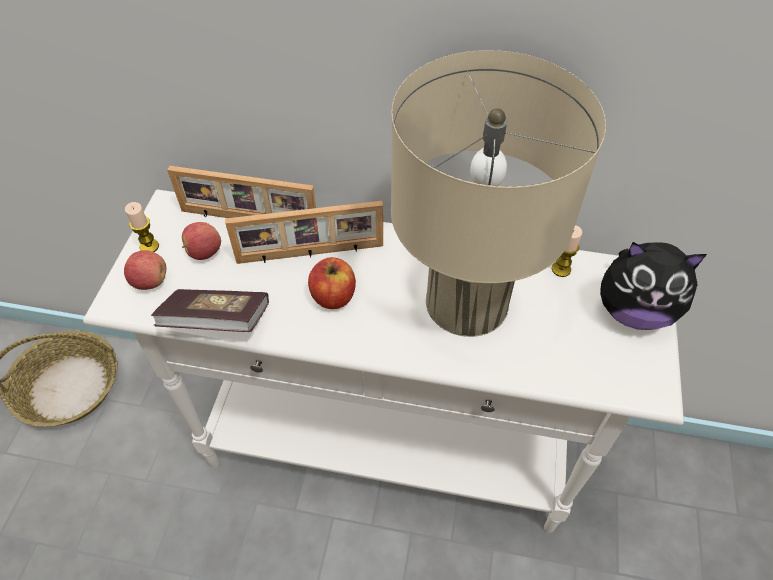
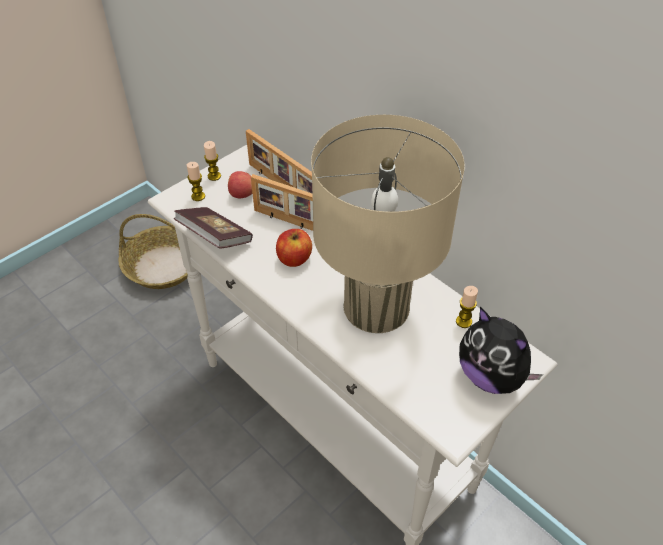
camera: 35 degrees right, 5 degrees down
apple [124,250,166,290] -> candle [187,162,205,201]

